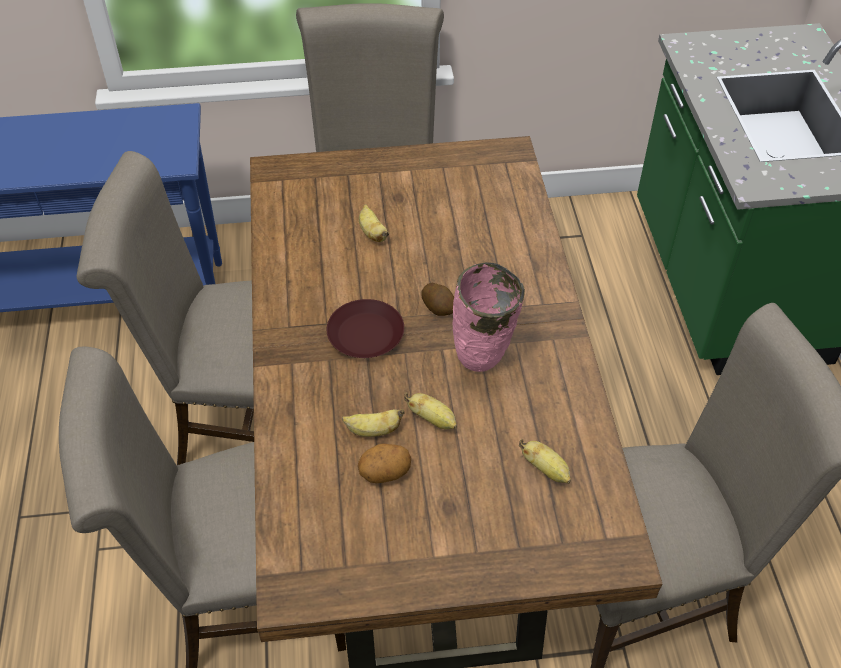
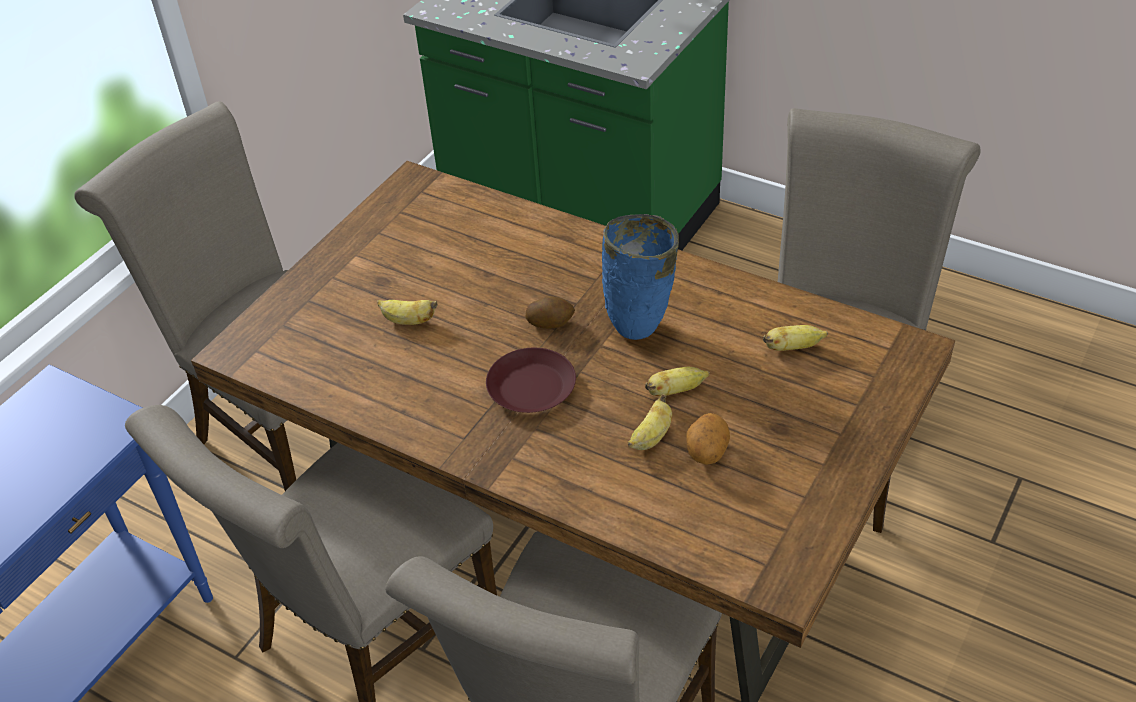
camera: 50 degrees left, 5 degrees down
pink vase [452,262,525,372] -> blue vase [602,214,679,340]

